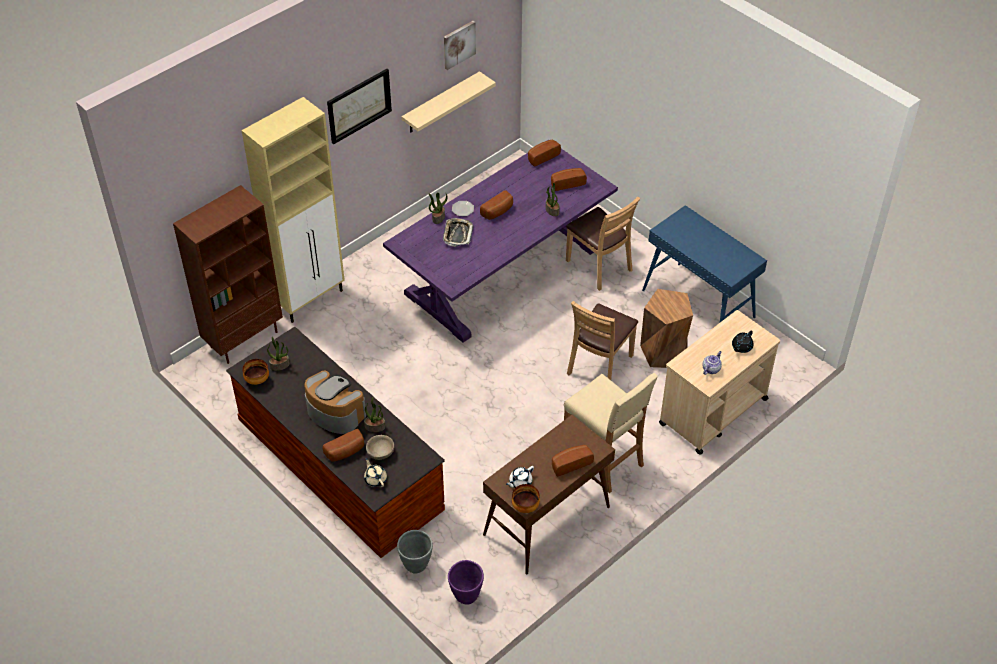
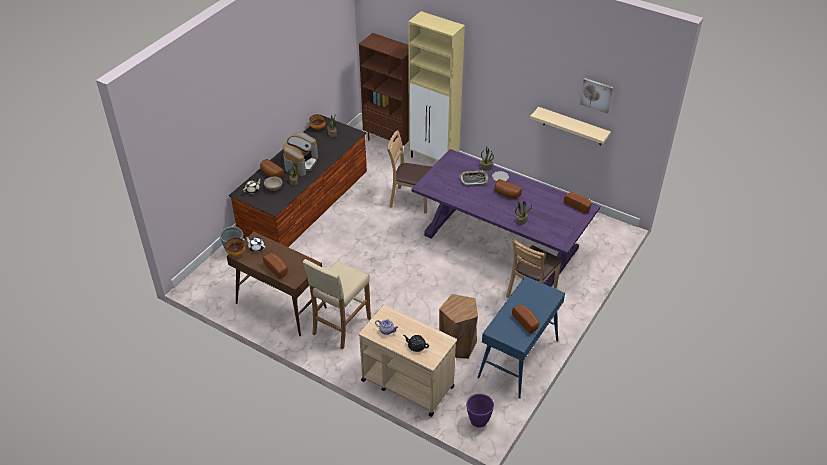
camera: 75 degrees right, 5 degrees down
picture [327,69,392,144] -> none
purple planter [448,560,484,605] -> purple planter moved to [466,394,494,428]
bread [551,168,587,191] -> bread moved to [512,305,539,334]
brown chair [567,301,638,380] -> brown chair moved to [387,130,432,213]

